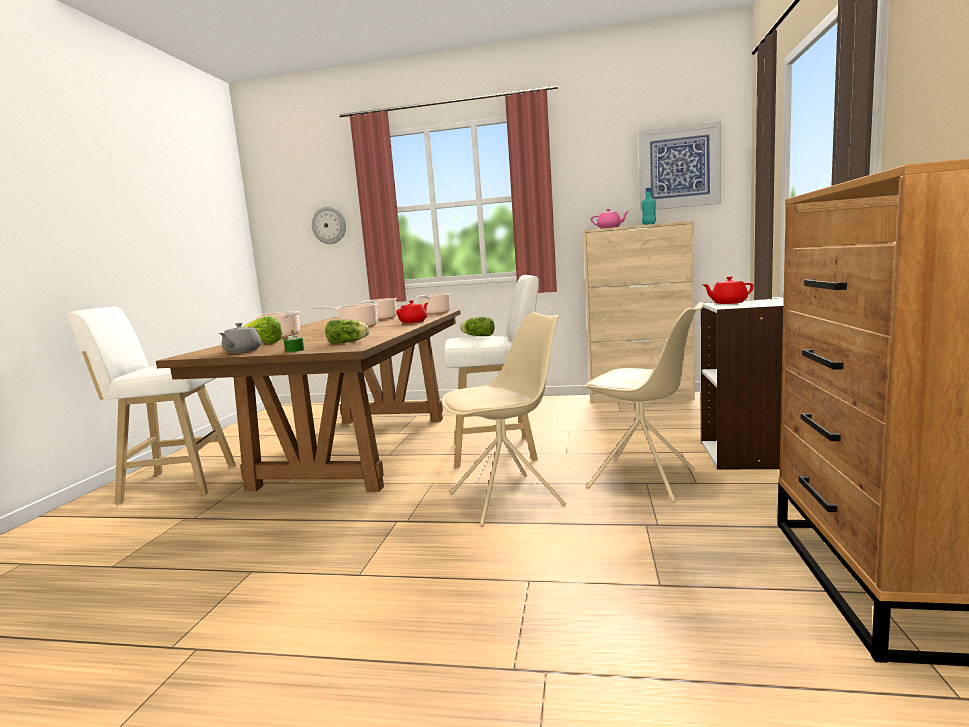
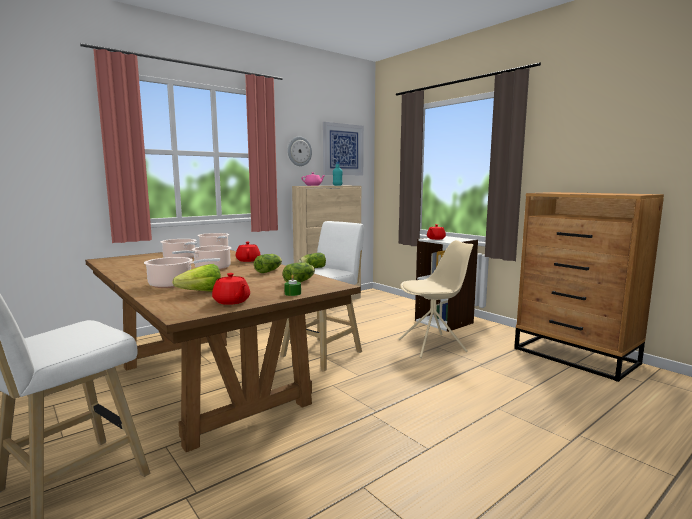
camera: 50 degrees left, 0 degrees up
grey teapot [219,323,262,353] -> red teapot [212,273,250,305]
wall clock [312,207,346,244] -> wall clock moved to [288,136,312,166]
beige chair [442,312,566,527] -> none
none -> lettuce [254,254,282,273]

